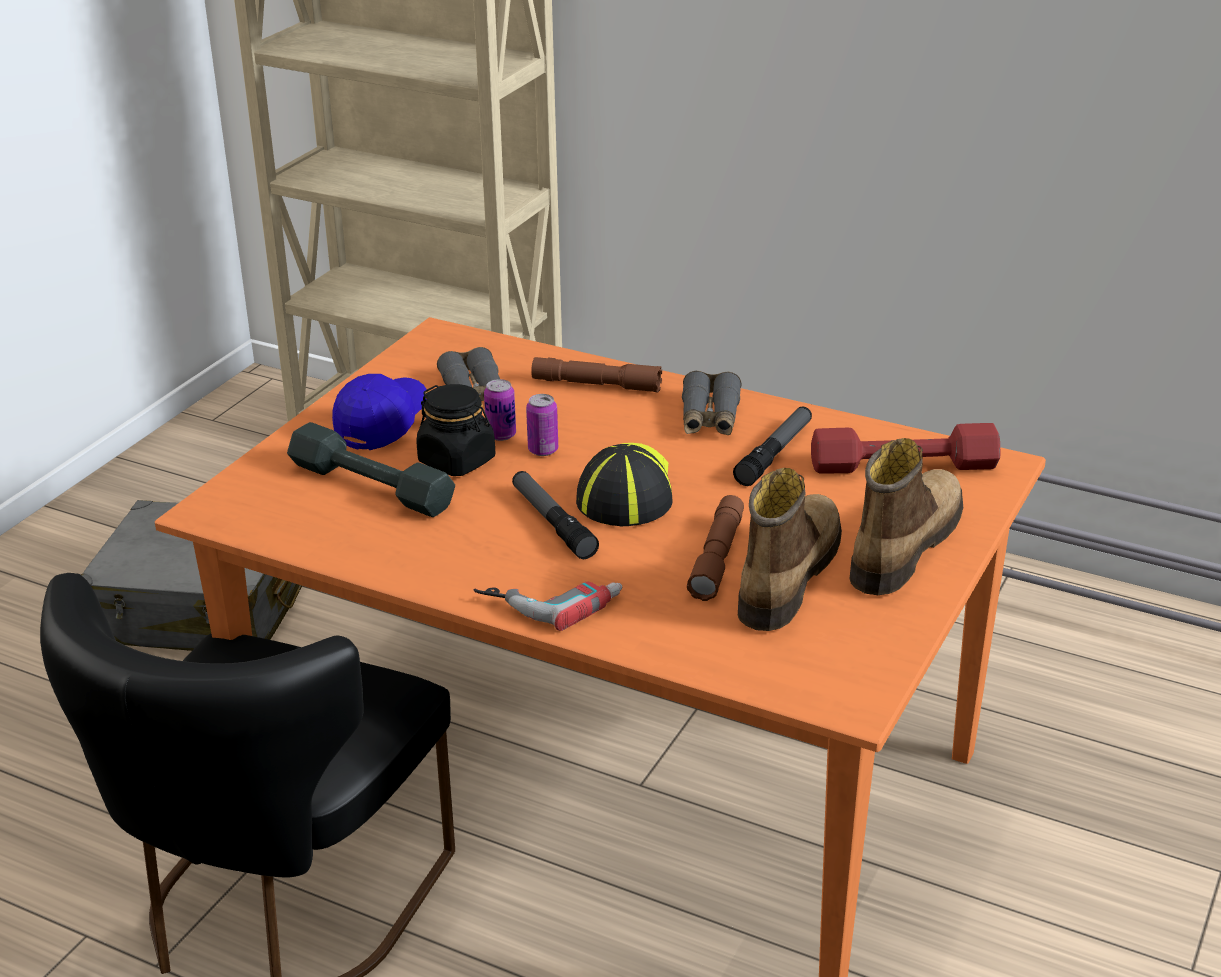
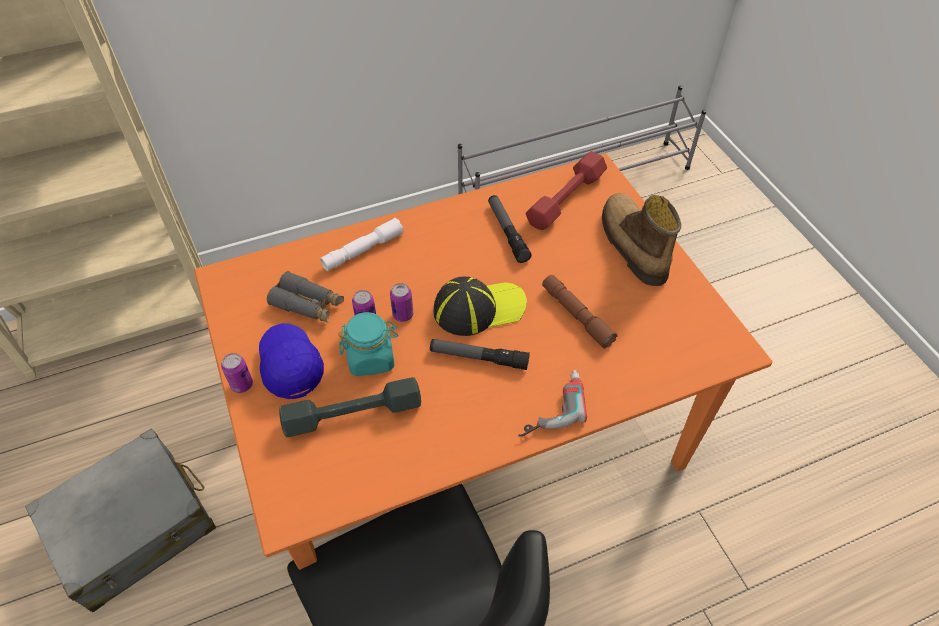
camera: 50 degrees left, 20 degrees up
black jar [416,384,495,476] -> turquoise jar [338,312,398,376]
brown flashlight [531,357,662,393] -> white flashlight [320,218,404,271]
cap [576,443,673,526] -> cap turned 120 degrees clockwise [433,276,527,336]
grey binoculars [682,371,741,435] -> none
boot [738,468,842,631] -> none
none -> can [221,353,253,393]

